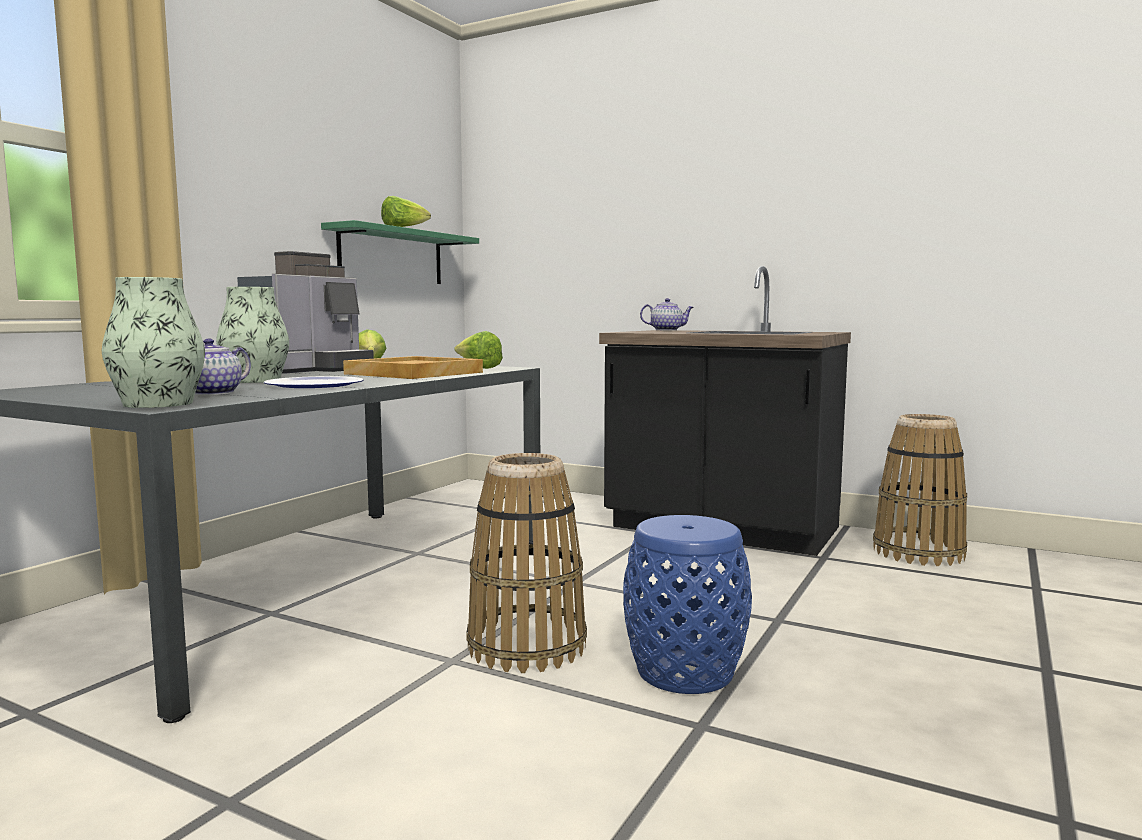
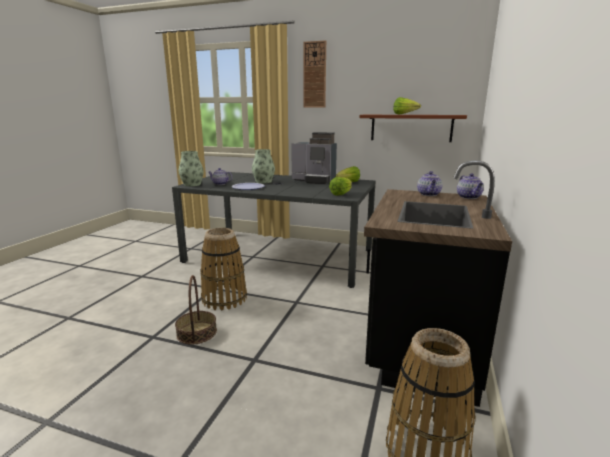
camera: 80 degrees right, 10 degrees up
green shelf [321,220,479,284] -> brown shelf [359,115,467,142]
beige tray [343,356,483,379] -> none
blue stool [623,515,752,694] -> basket [175,275,217,345]
none -> wall clock [303,40,326,108]
none -> teapot [417,171,443,196]

